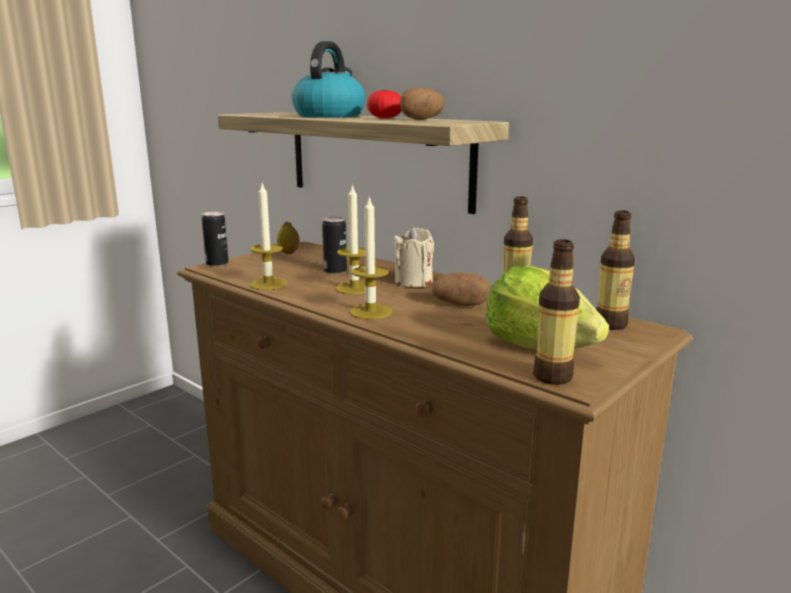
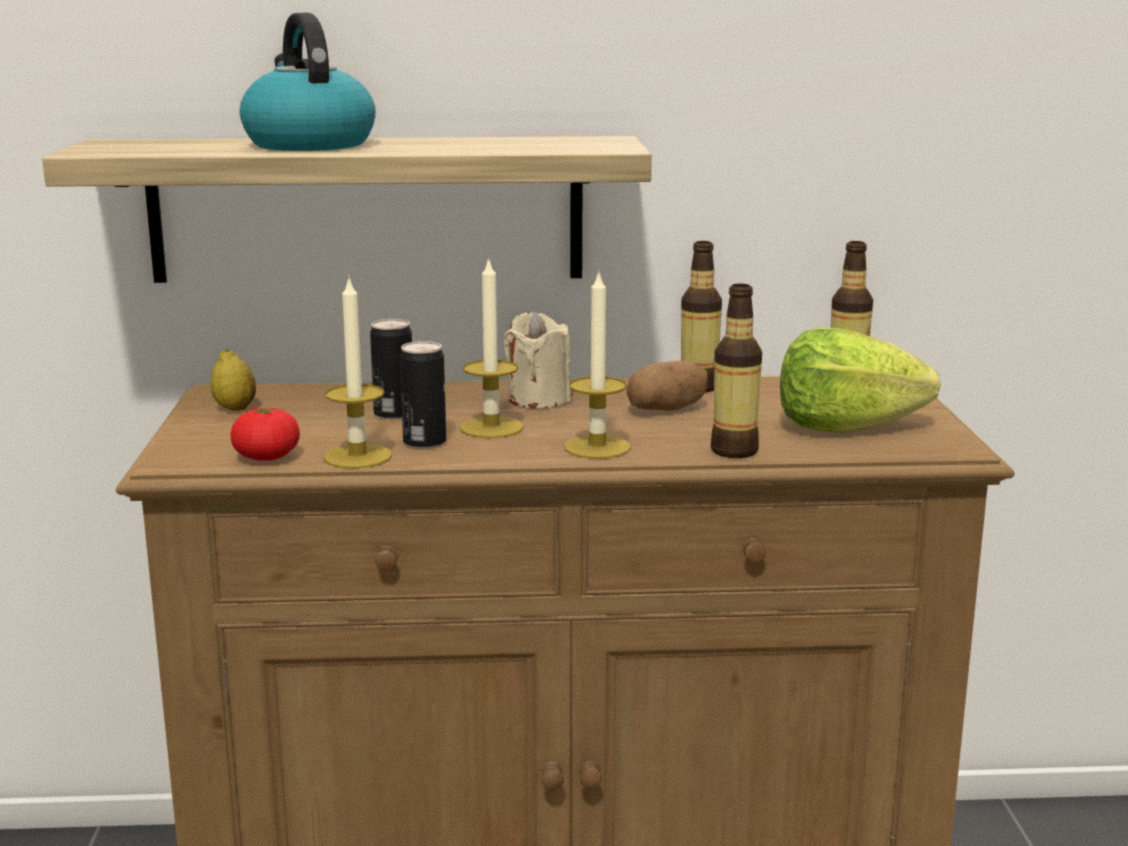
camera: 45 degrees left, 0 degrees up
can [202,211,229,267] -> can moved to [400,341,446,449]
tomato [367,90,402,118] -> tomato moved to [231,408,300,461]
potato [400,88,444,120] -> none
bottle [533,239,580,385] -> bottle moved to [711,284,762,458]

